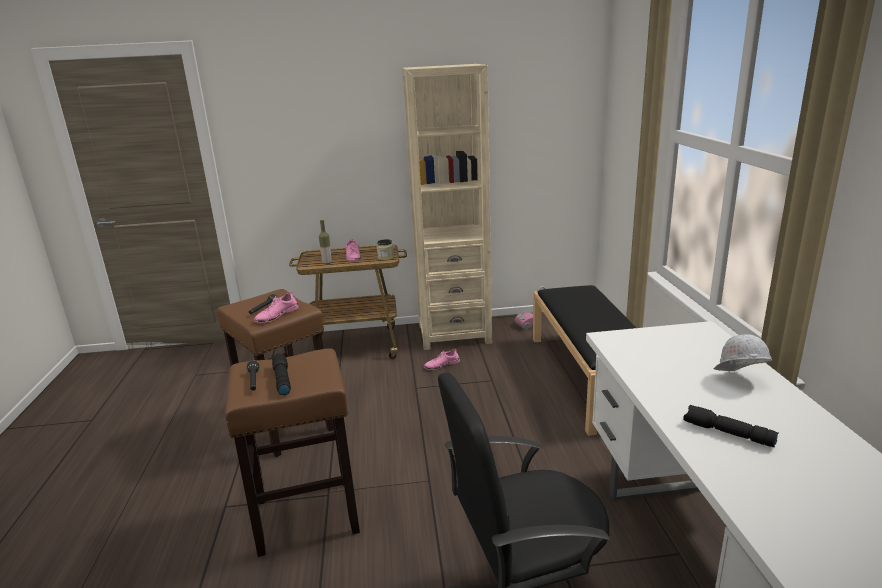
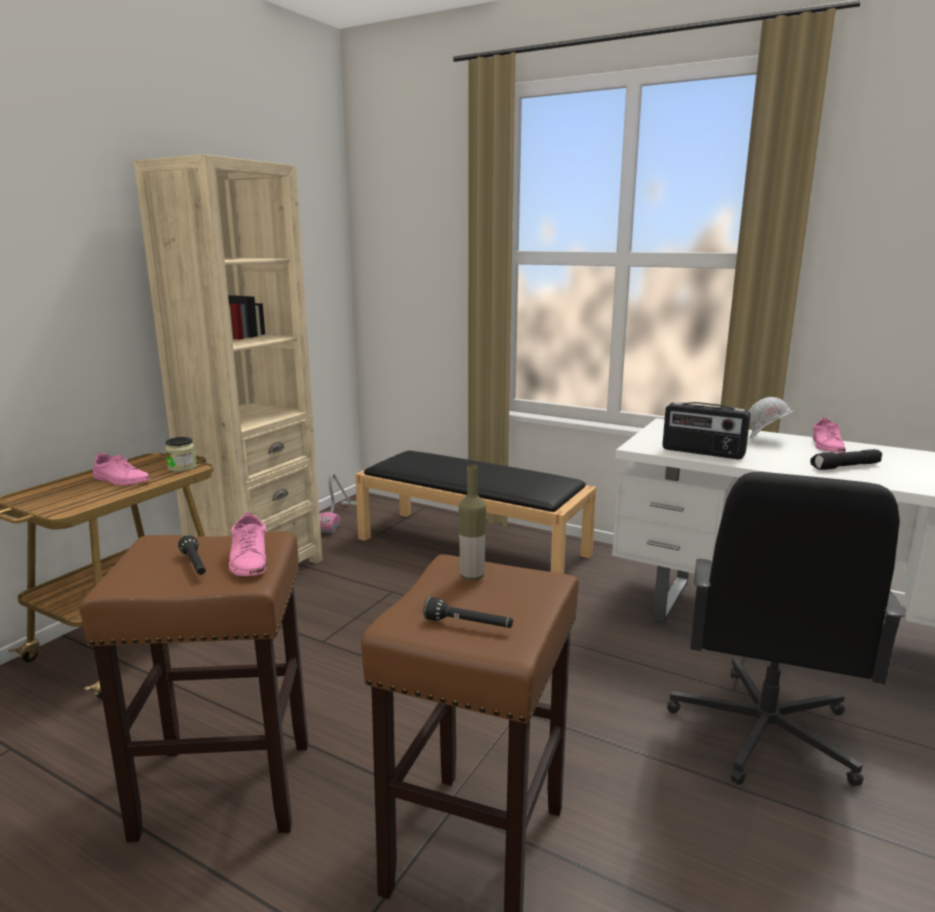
camera: 55 degrees left, 5 degrees down
black flashlight [272,353,291,395] -> none
bottle [319,220,332,265] -> bottle moved to [459,465,486,581]
pink shoe [424,349,460,370] -> pink shoe moved to [813,417,846,453]
none -> radio [662,402,750,459]

